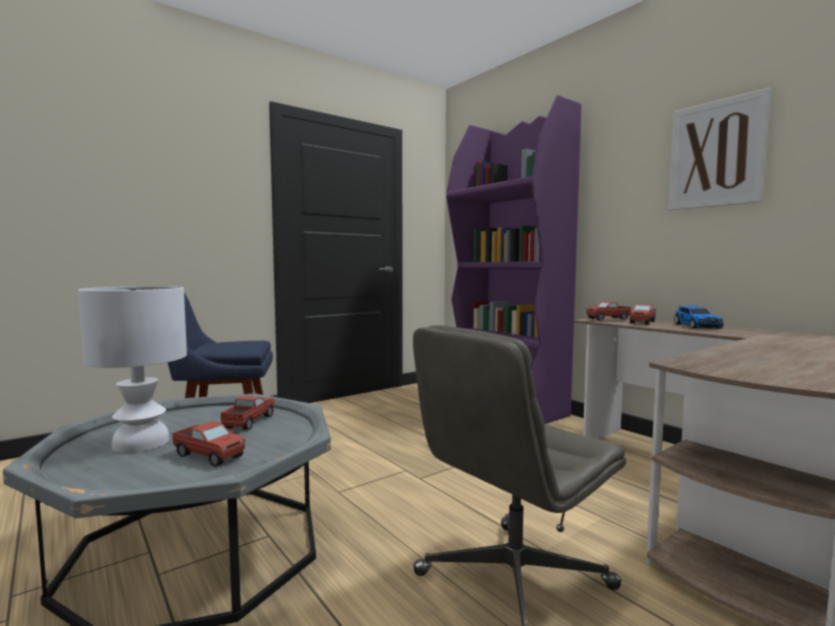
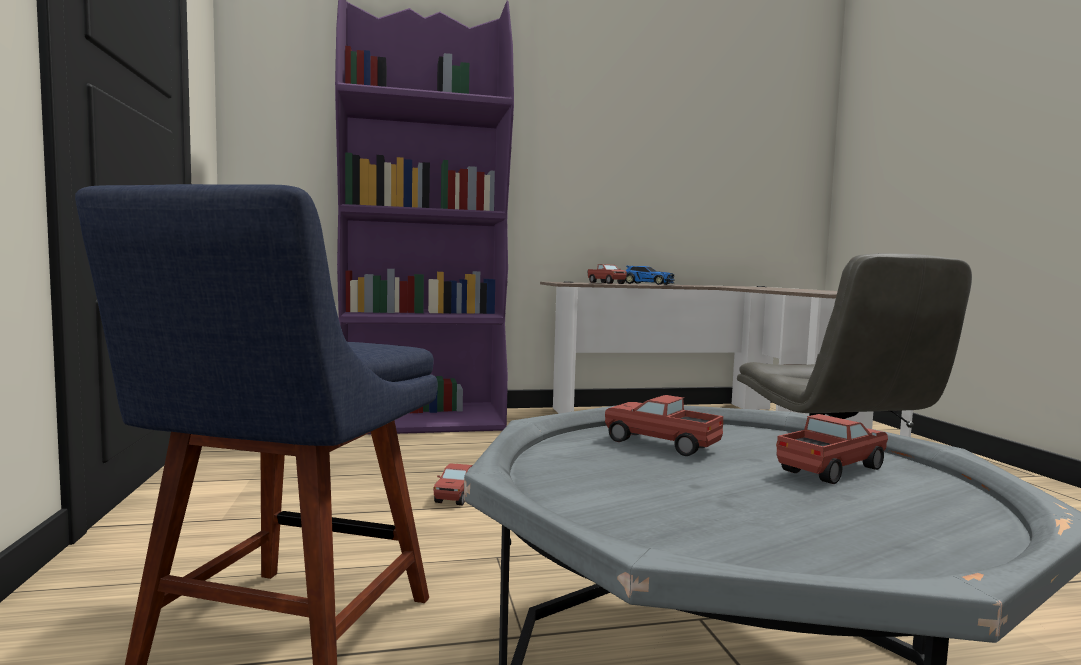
camera: 65 degrees left, 0 degrees up
white table lamp [78,286,187,453] -> none
toy truck [586,302,631,321] -> toy truck moved to [433,463,473,505]
picture [668,88,770,210] -> none

